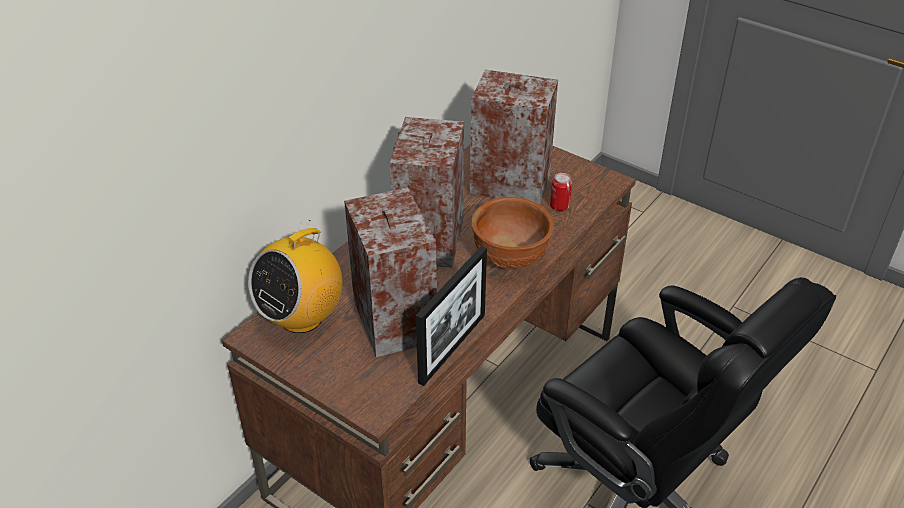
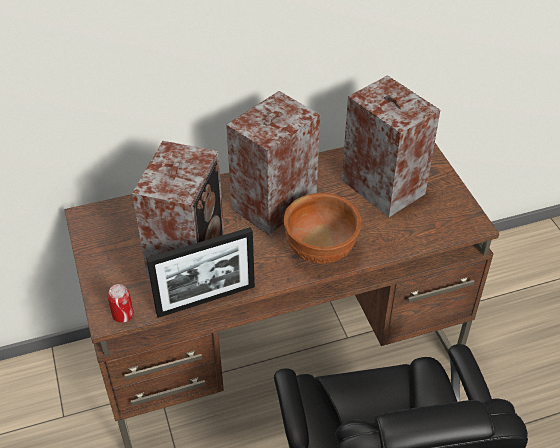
camera: 35 degrees right, 5 degrees up
radio [248,220,343,333] -> none
can [550,173,572,211] -> can moved to [108,284,134,323]

